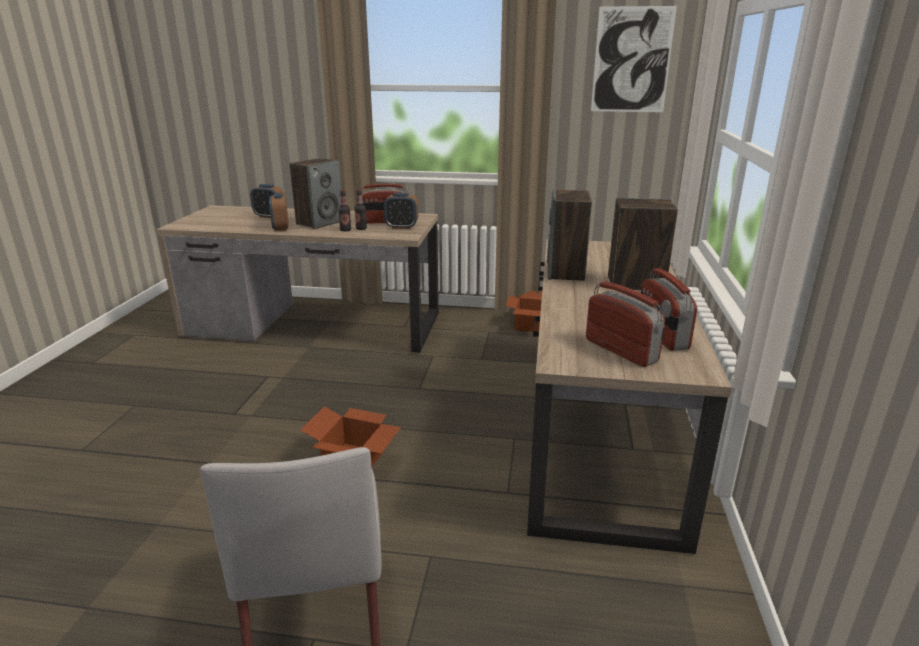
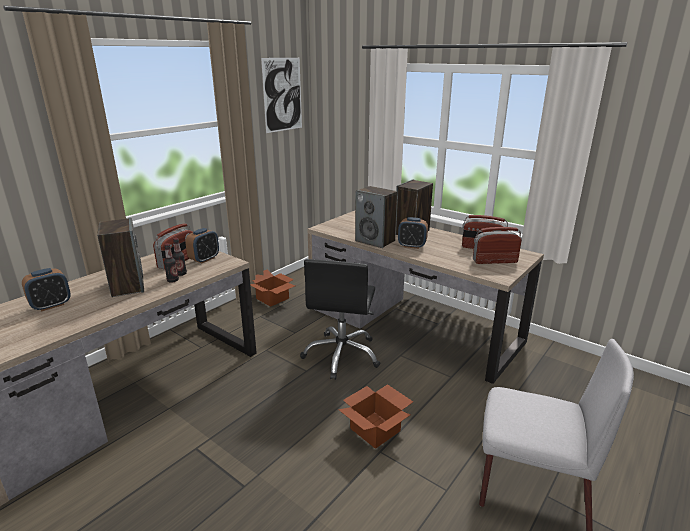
camera: 60 degrees left, 0 degrees up
alarm clock [269,193,288,231] -> alarm clock moved to [398,217,428,249]
none -> black office chair [300,259,381,380]

